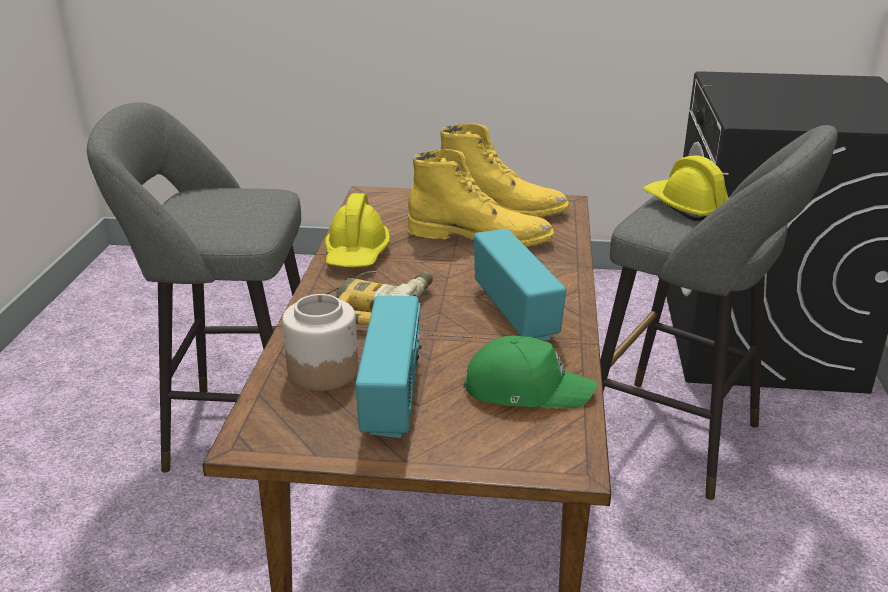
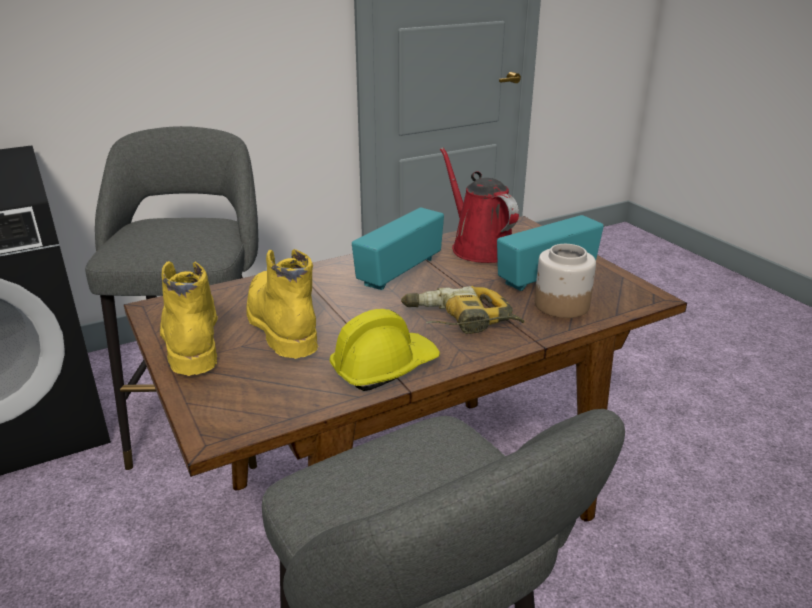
camera: 125 degrees left, 0 degrees up
green cap [463,335,597,408] -> red watering can [440,147,519,263]
yellow hard hat [643,155,728,221] -> none

